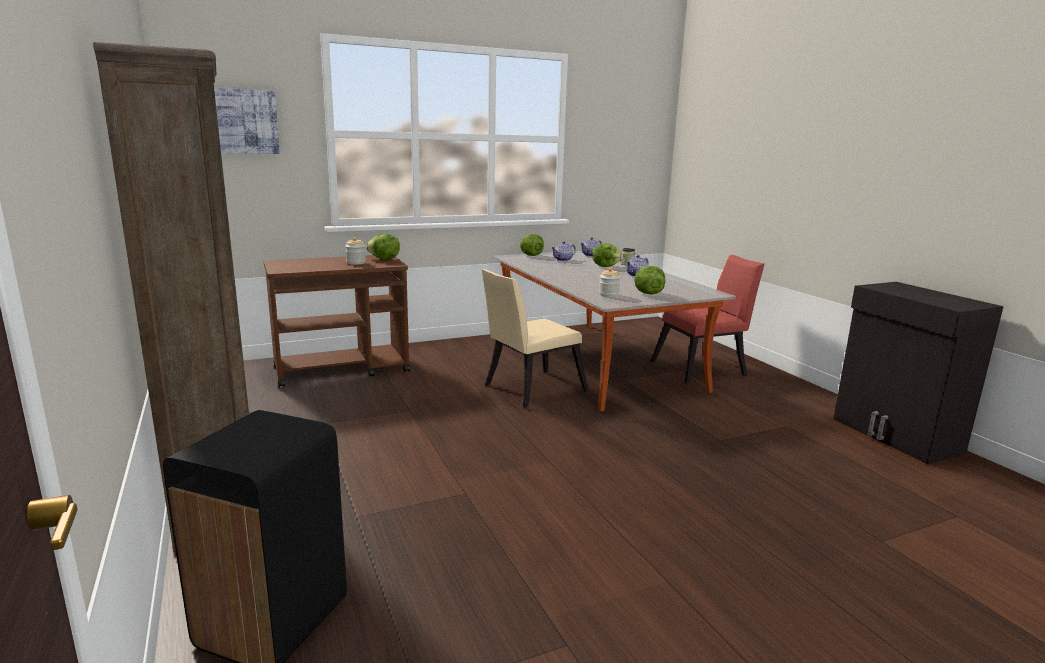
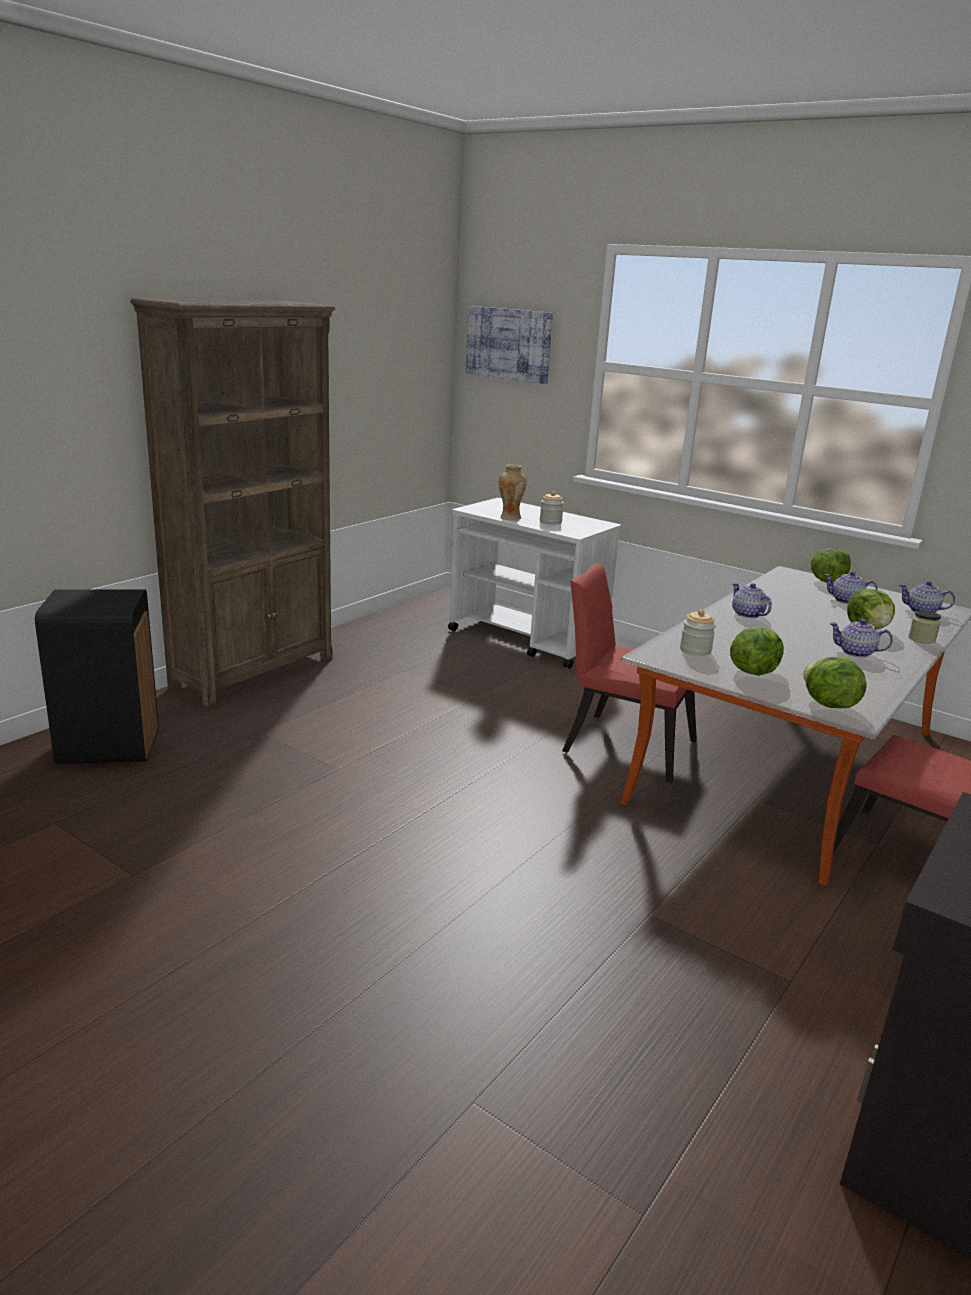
camera: 60 degrees right, 5 degrees up
brown cart [263,255,410,388] -> white cart [448,498,621,669]
lettuce [366,234,400,260] -> lettuce moved to [804,657,867,708]
beige chair [482,269,589,407] -> red chair [562,563,697,783]
none -> vase [499,464,527,520]
none -> teapot [732,583,772,618]

